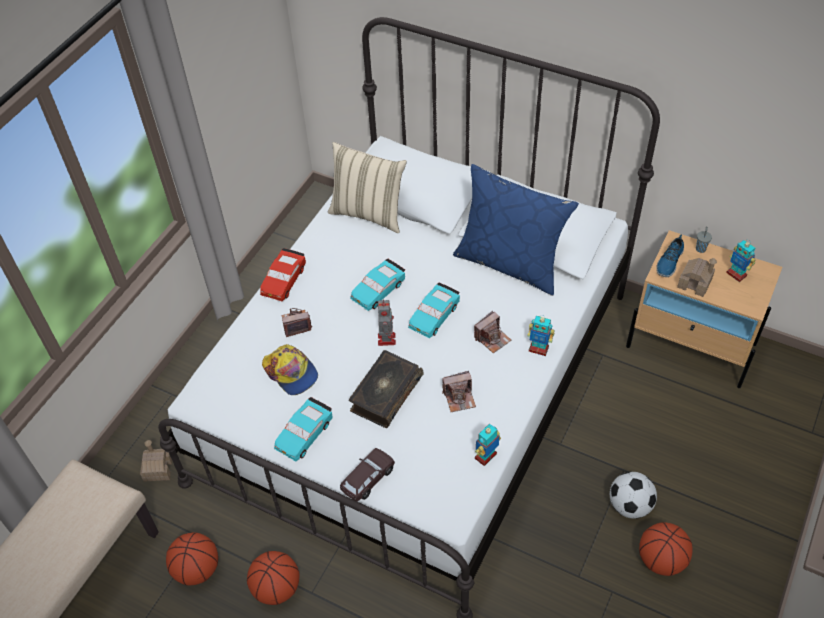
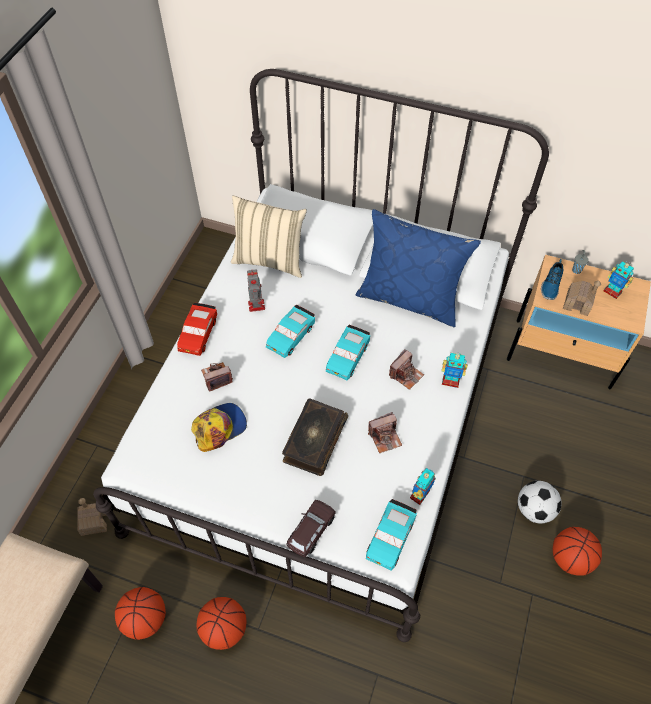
camera: 10 degrees left, 5 degrees up
cap [262,344,318,395] -> cap turned 75 degrees counterclockwise [191,403,247,452]
turquoise toy car [274,397,333,462] -> turquoise toy car moved to [366,499,417,571]
toy robot [378,299,396,346] -> toy robot moved to [247,270,265,312]

